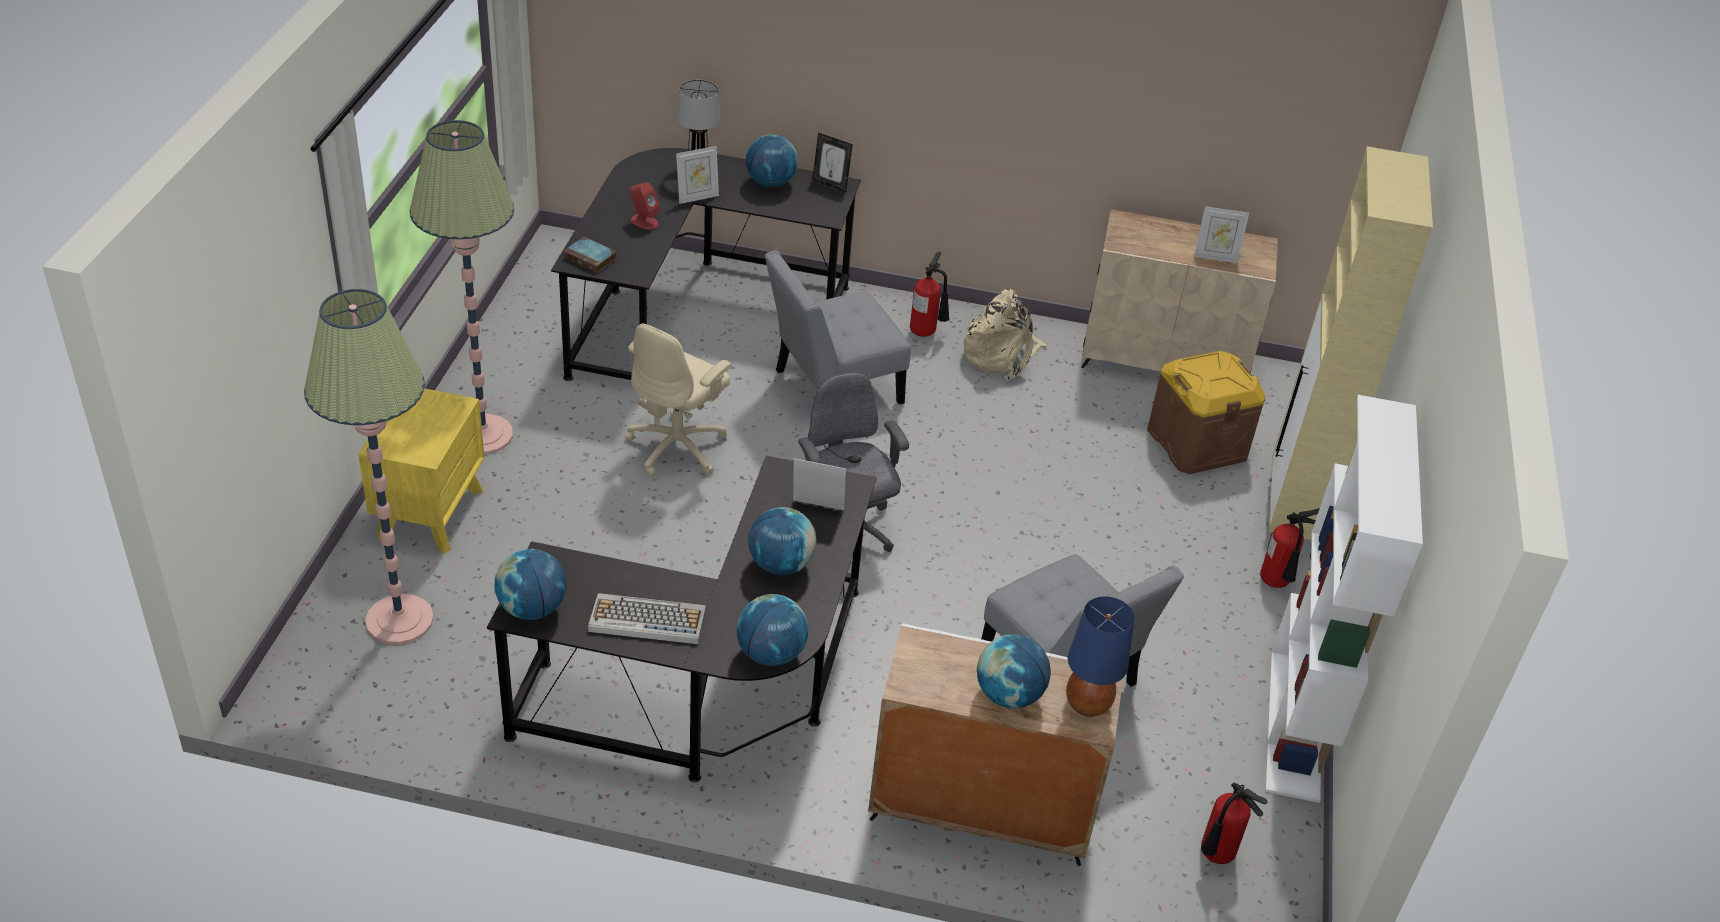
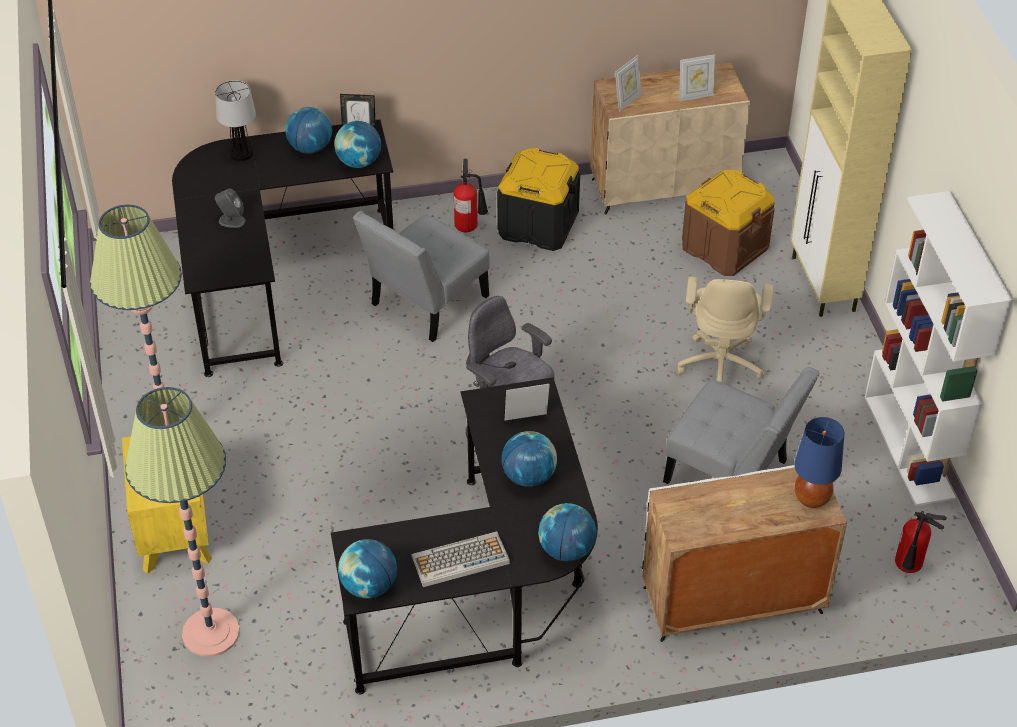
camera: 20 degrees left, 5 degrees up
book [563,237,617,273] -> none
beige office chair [625,324,732,477] -> beige office chair moved to [677,277,773,383]
red speaker [630,182,660,230] -> grey speaker [215,189,245,228]
picture frame [676,146,719,204] -> picture frame moved to [615,55,642,112]
beige backpack [964,289,1048,380] -> black storage box [497,148,580,251]
globe [977,634,1051,709] -> globe moved to [334,121,381,168]
fire extinguisher [1260,508,1320,588] -> none

